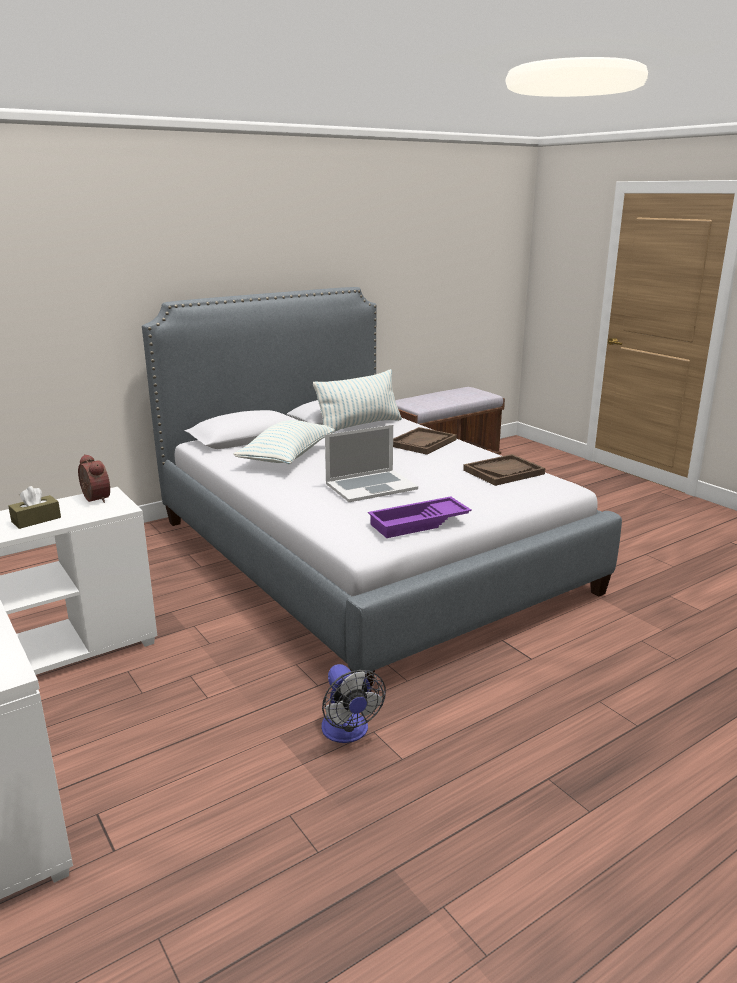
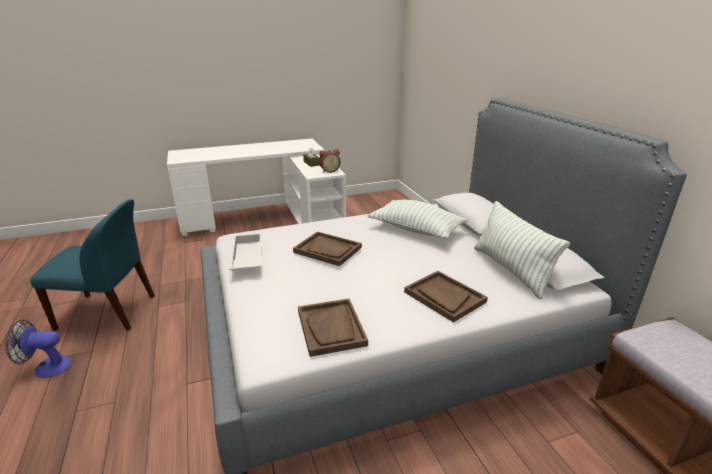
camera: 105 degrees right, 5 degrees up
fan [321,664,386,743] -> fan moved to [5,320,71,378]
laptop [325,425,418,502] -> brown tray [293,232,362,266]
purple tray [368,496,472,538] -> white tray [229,233,262,271]
none -> blue chair [30,199,155,331]

